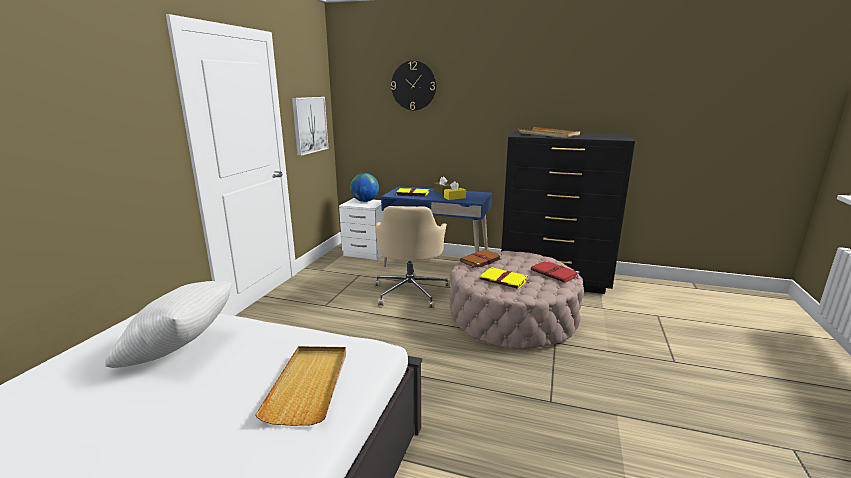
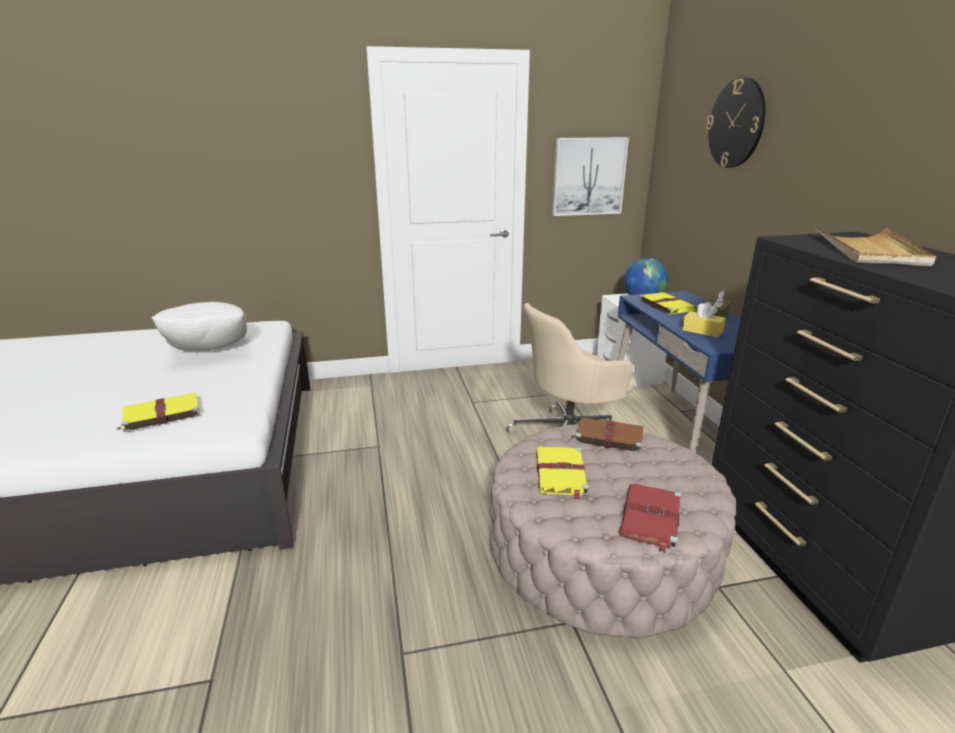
camera: 60 degrees right, 5 degrees up
beige tray [255,346,346,426] -> yellow book [117,392,200,432]

